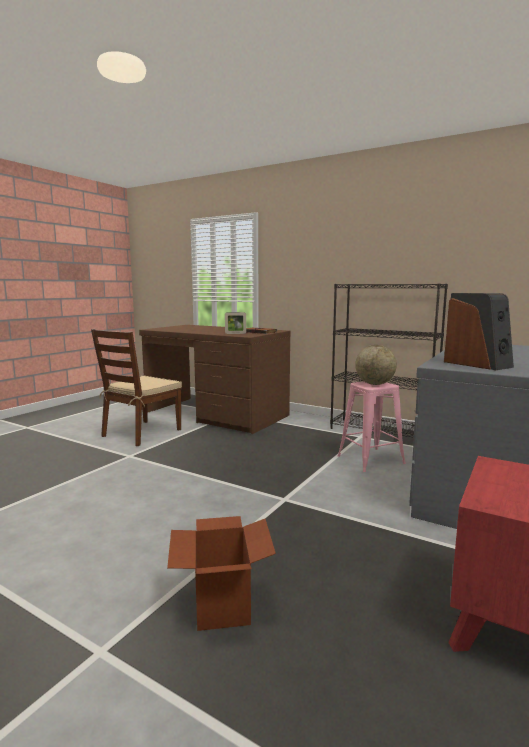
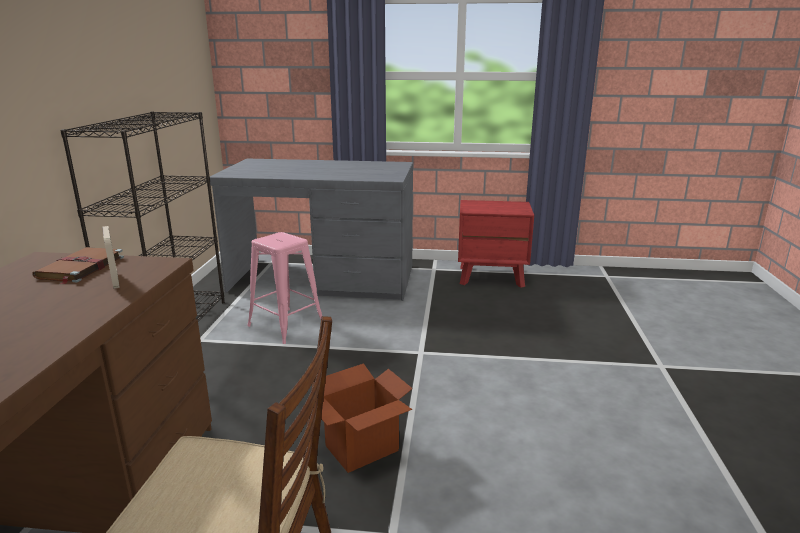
camera: 115 degrees left, 10 degrees up
cardboard box [167,516,276,631] -> cardboard box moved to [321,363,413,473]
globe [355,345,397,385] -> none
speaker [444,293,514,370] -> none

